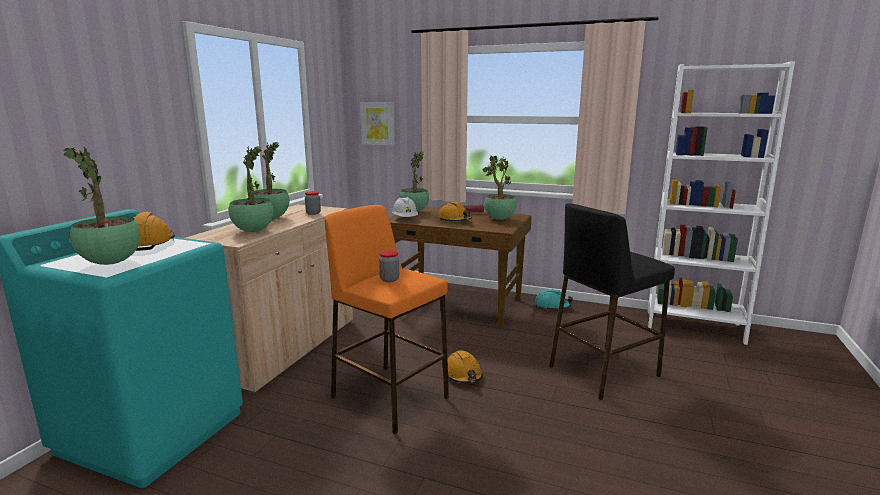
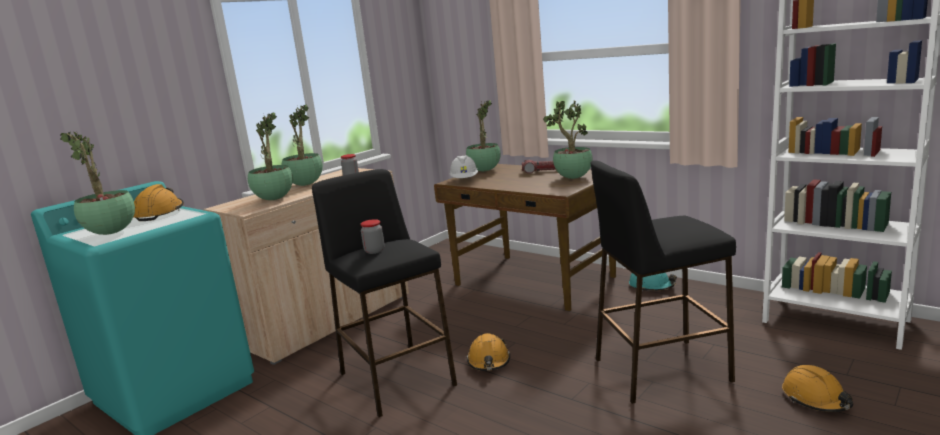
camera: 20 degrees right, 0 degrees up
orange stool [324,205,449,434] -> black stool [312,169,457,417]
picture [360,102,395,146] -> none
orange hard hat [438,201,472,221] -> orange hard hat moved to [782,365,853,412]

